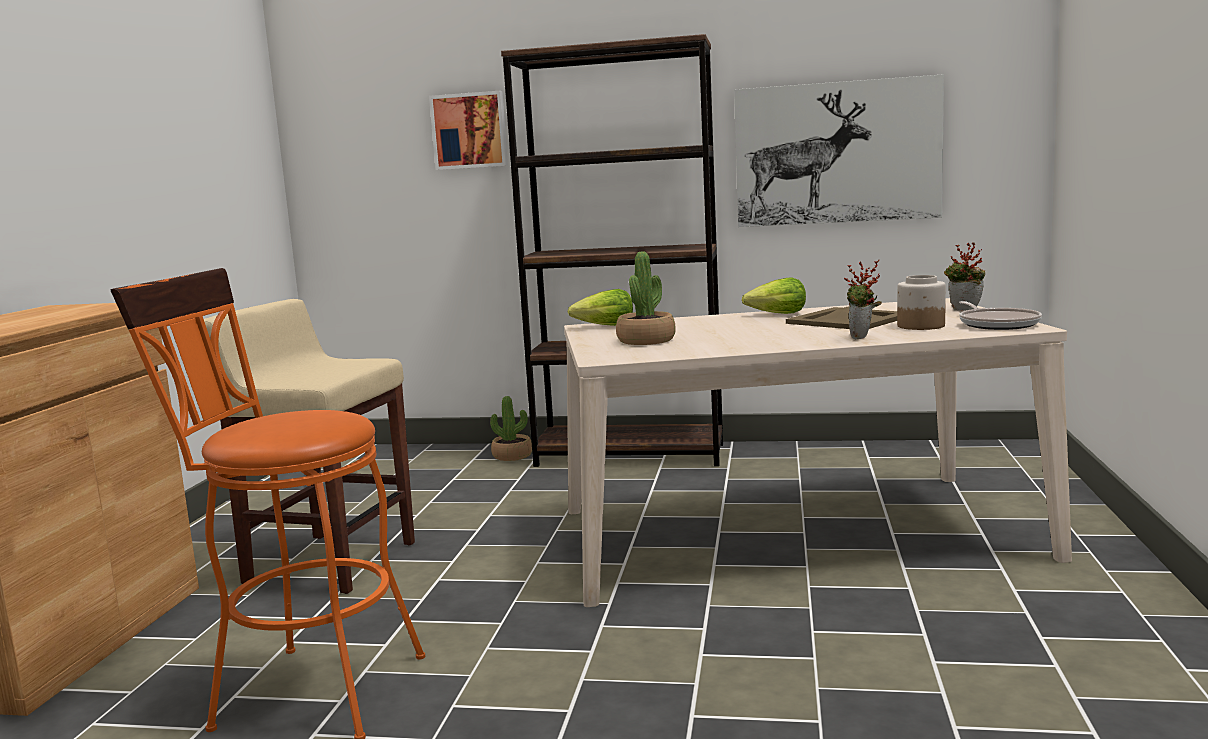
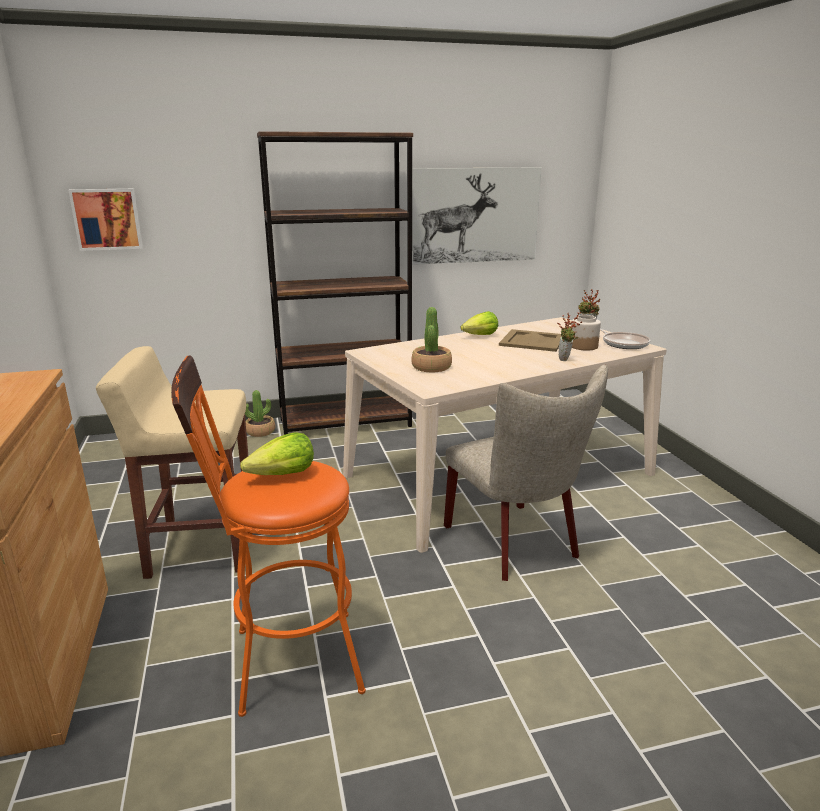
camera: 25 degrees left, 10 degrees up
picture [429,91,508,170] -> picture moved to [68,189,143,251]
lettuce [568,289,633,326] -> lettuce moved to [240,432,314,475]
none -> beige chair [444,365,608,581]

